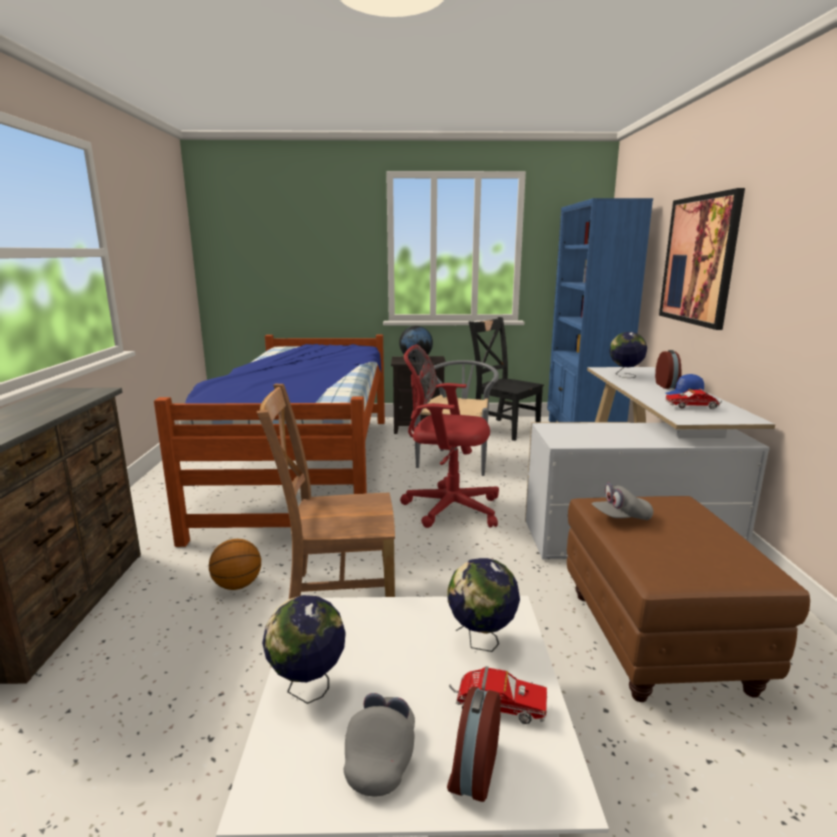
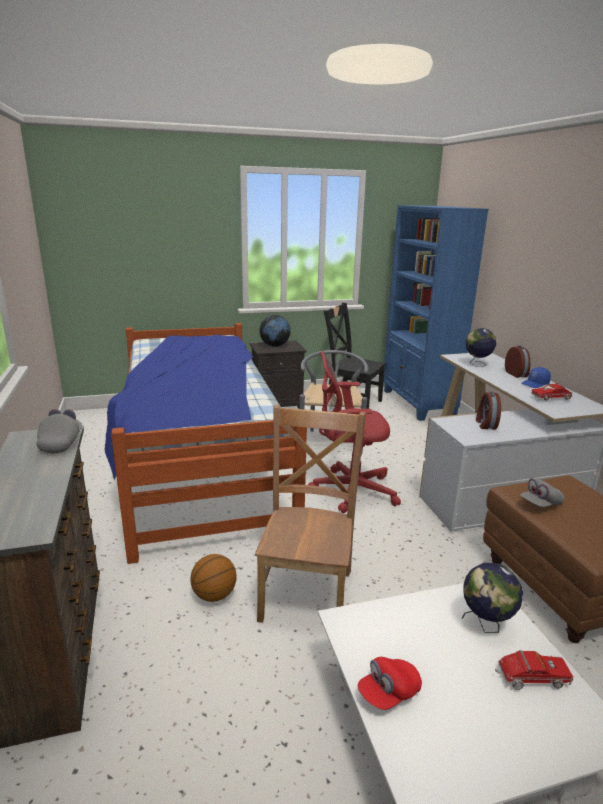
camera: 15 degrees left, 5 degrees up
brown chair [257,384,395,599] -> brown chair turned 120 degrees clockwise [255,405,366,623]
globe [262,595,346,704] -> red cap [358,657,422,710]
grey cap [343,693,415,797] -> grey cap moved to [36,409,82,454]
alarm clock [447,687,501,802] -> alarm clock moved to [476,391,501,430]
picture [659,188,745,330] -> none

